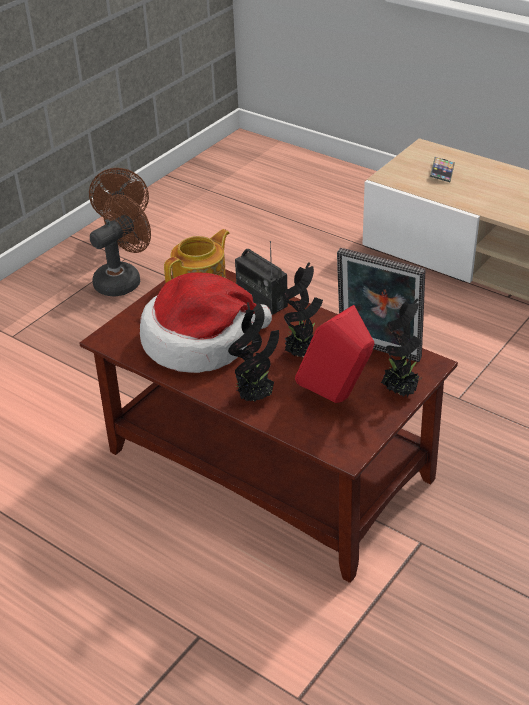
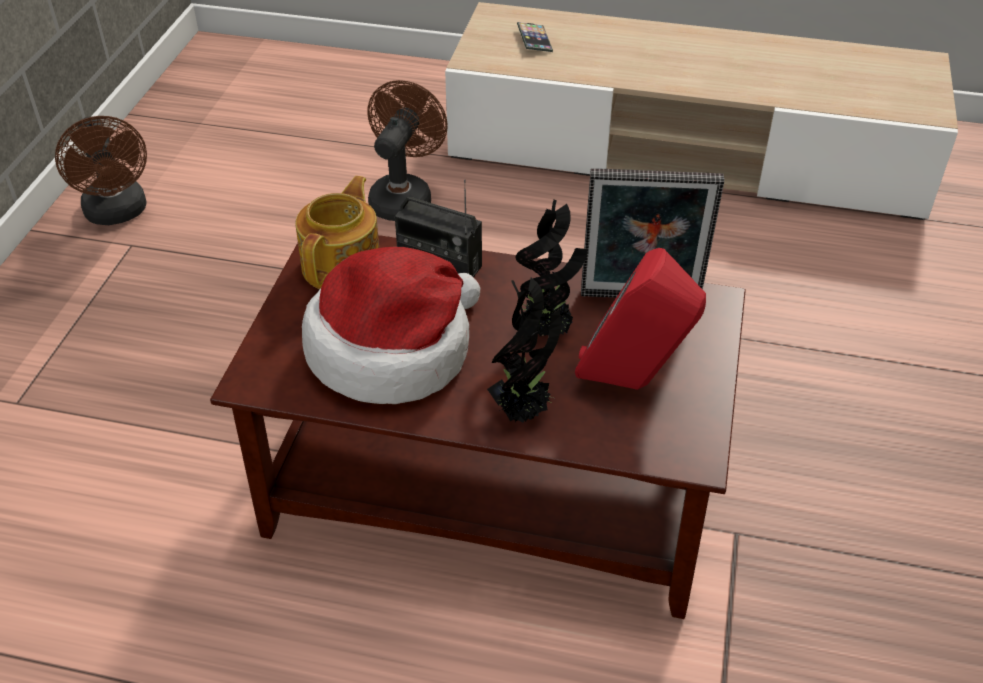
camera: 25 degrees left, 5 degrees up
brown fan [90,194,151,297] -> brown fan moved to [367,80,448,221]
potted plant [381,298,422,398] -> none

